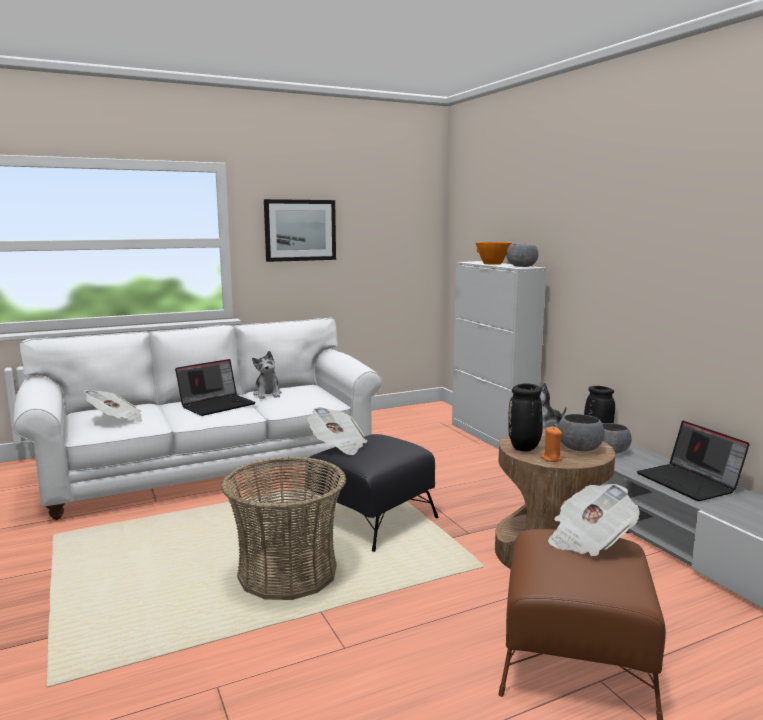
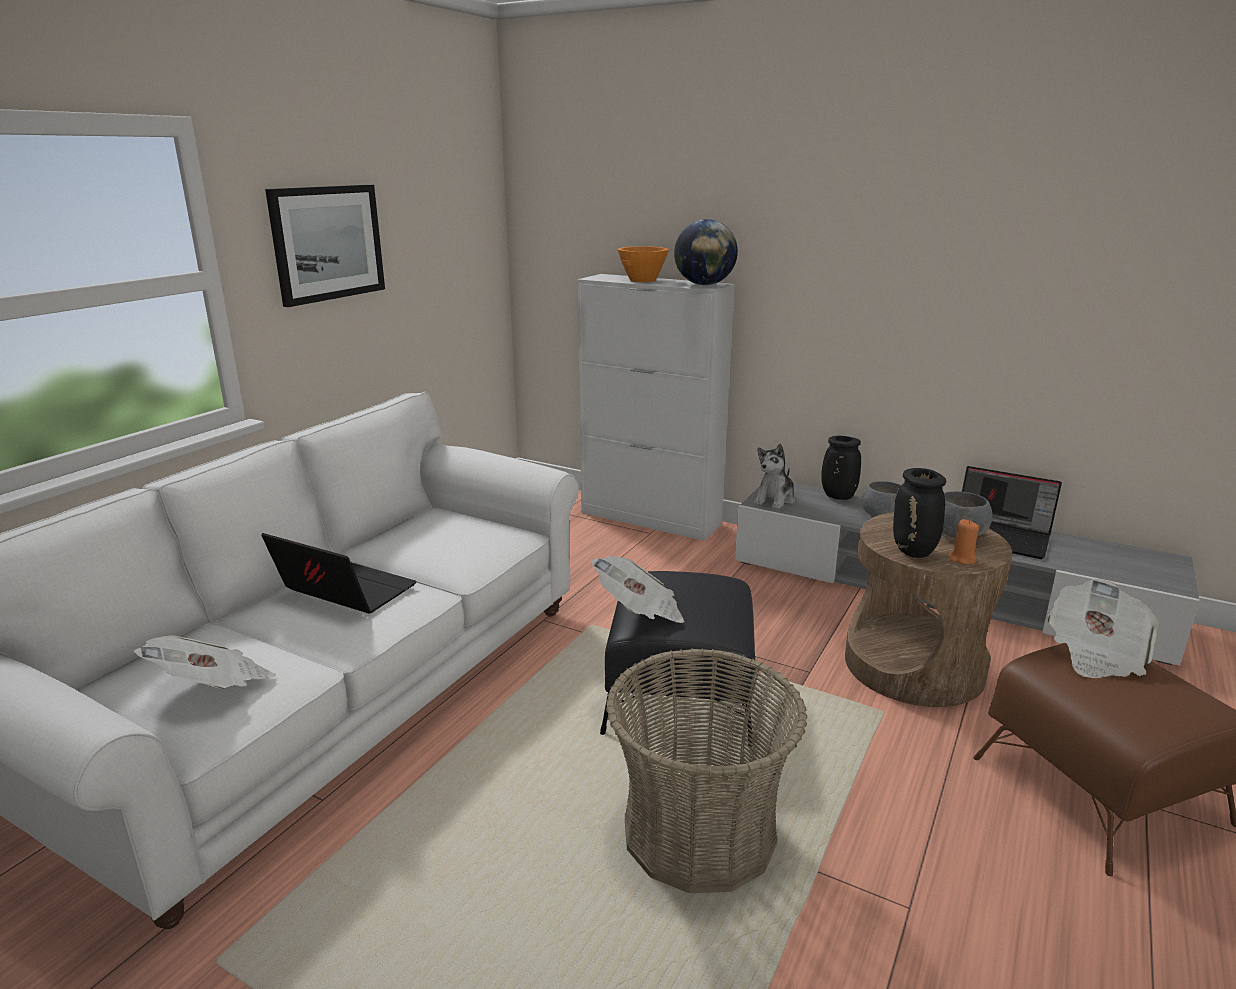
camera: 35 degrees left, 10 degrees up
laptop [175,359,256,416] -> laptop turned 75 degrees counterclockwise [261,533,417,614]
plush toy [252,351,282,399] -> none
grey bowl [506,244,538,267] -> globe [674,219,738,285]

